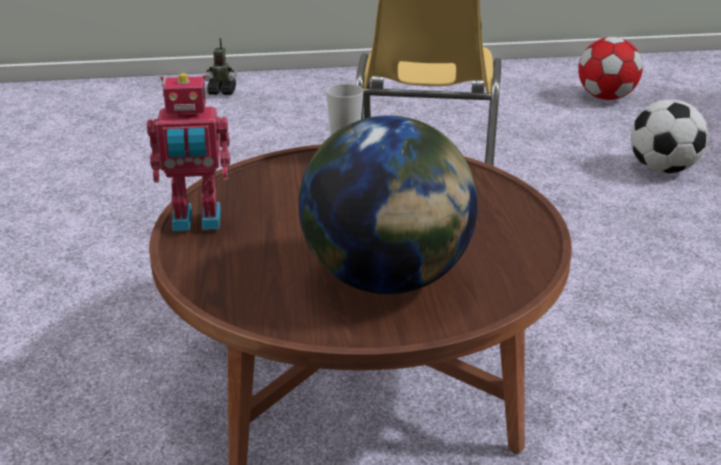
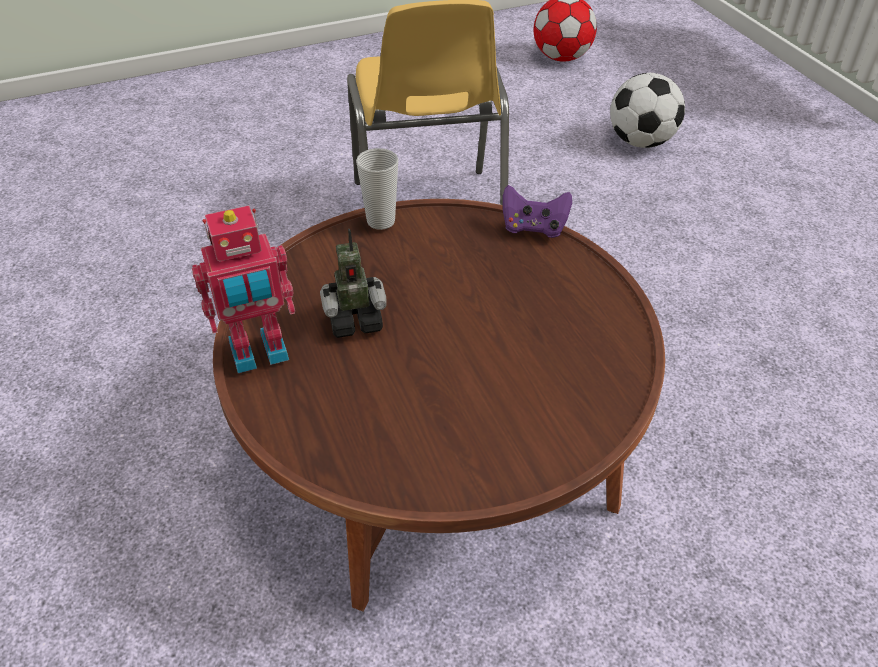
camera: 15 degrees left, 15 degrees up
toy robot [205,38,237,95] -> toy robot moved to [320,229,386,338]
globe [299,115,478,294] -> none
none -> purple game controller [503,185,572,238]

